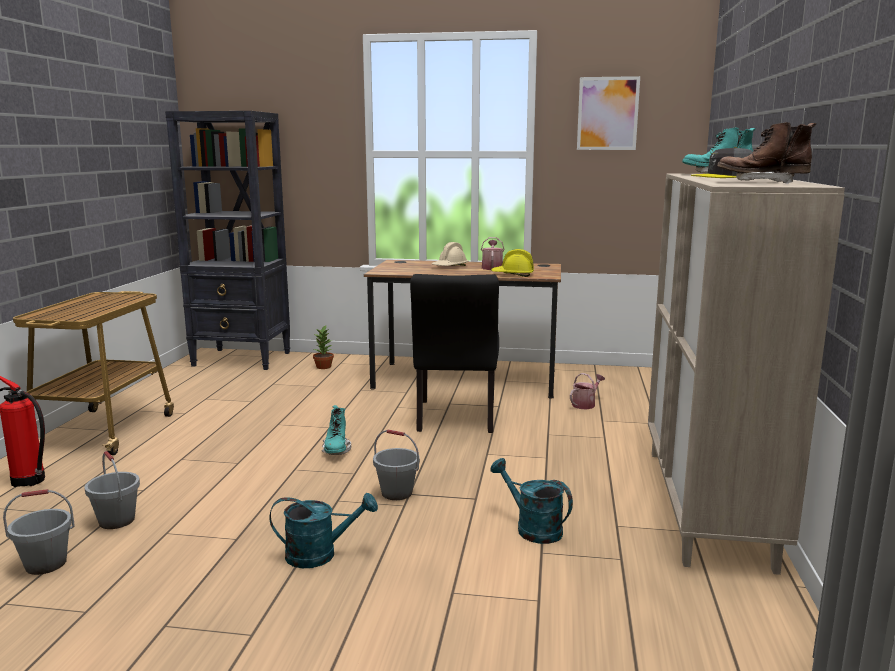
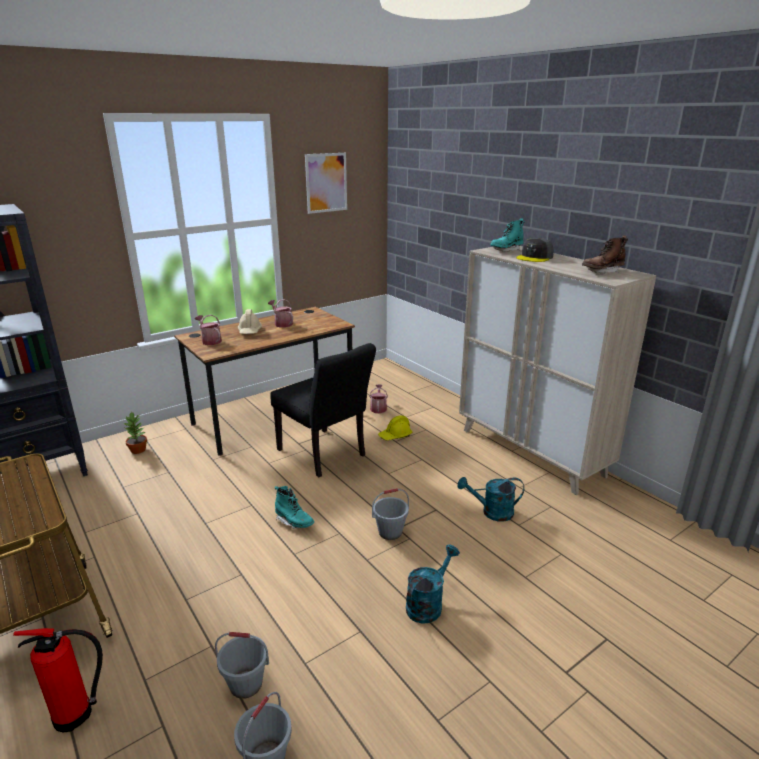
camera: 45 degrees left, 10 degrees up
yellow hard hat [491,249,534,277] -> yellow hard hat moved to [378,415,412,440]
none -> watering can [195,314,222,345]

